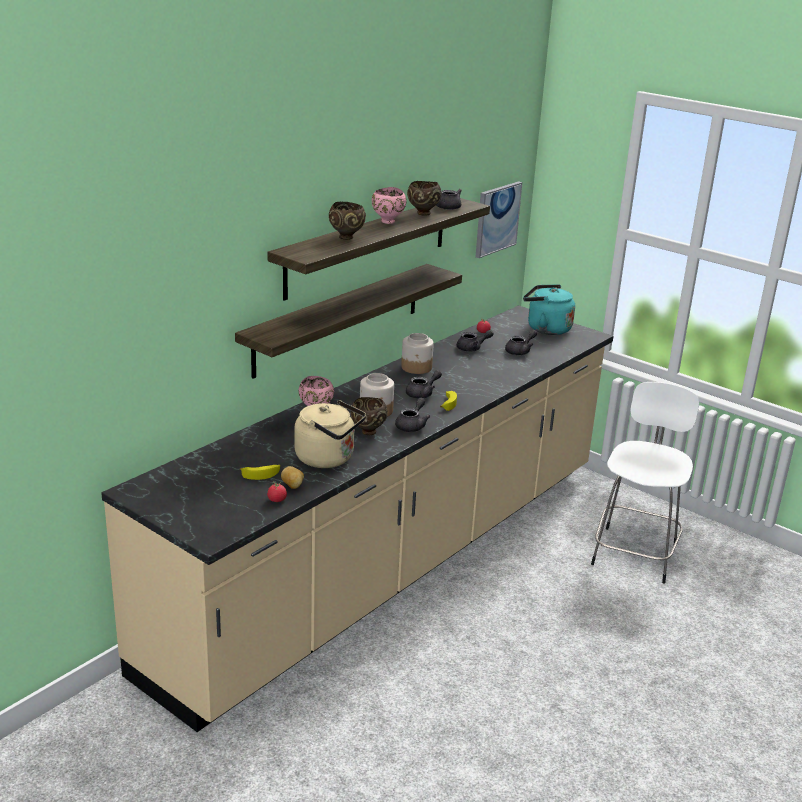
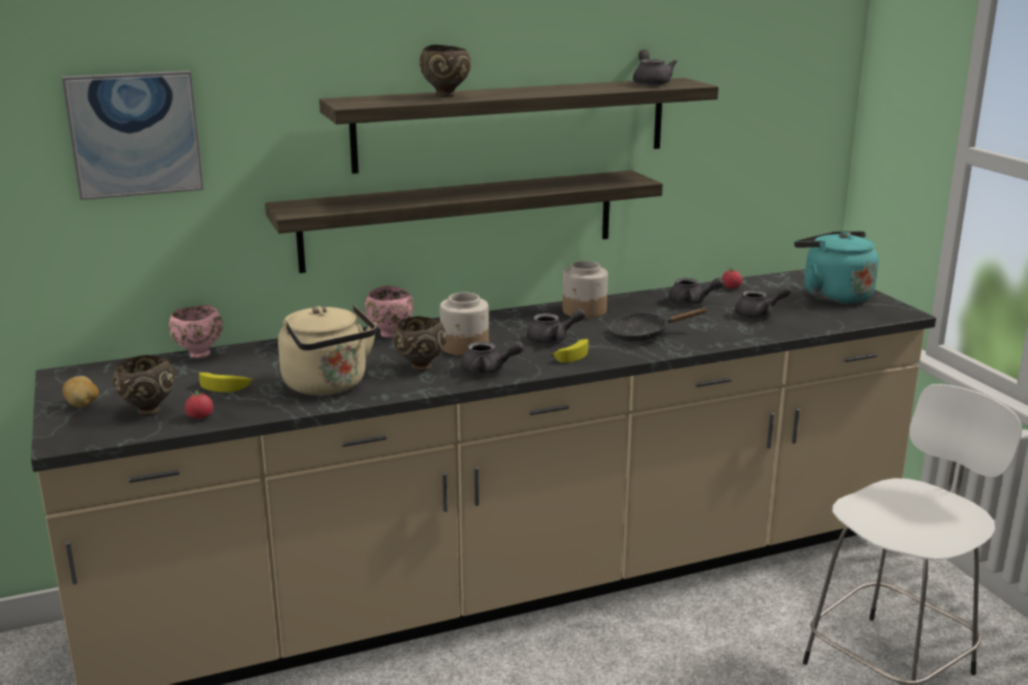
camera: 30 degrees right, 5 degrees down
potato [281,466,304,489] -> potato moved to [63,376,99,408]
pink bowl [372,187,406,224] -> pink bowl moved to [169,305,223,358]
grey teapot [395,398,430,432] -> grey teapot turned 45 degrees clockwise [461,341,524,375]
brown bowl [407,181,442,216] -> brown bowl moved to [113,355,175,416]
picture [476,181,522,258] -> picture moved to [62,71,204,200]
none -> black frying pan [610,308,708,342]

